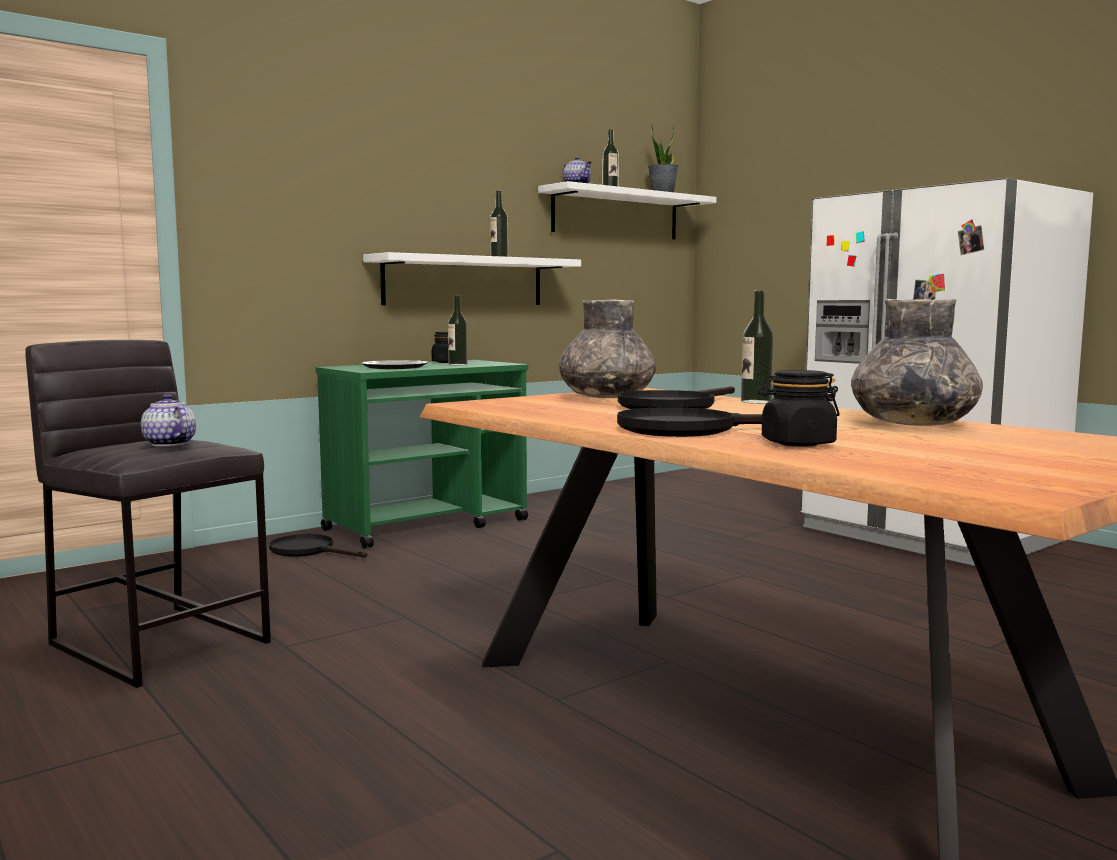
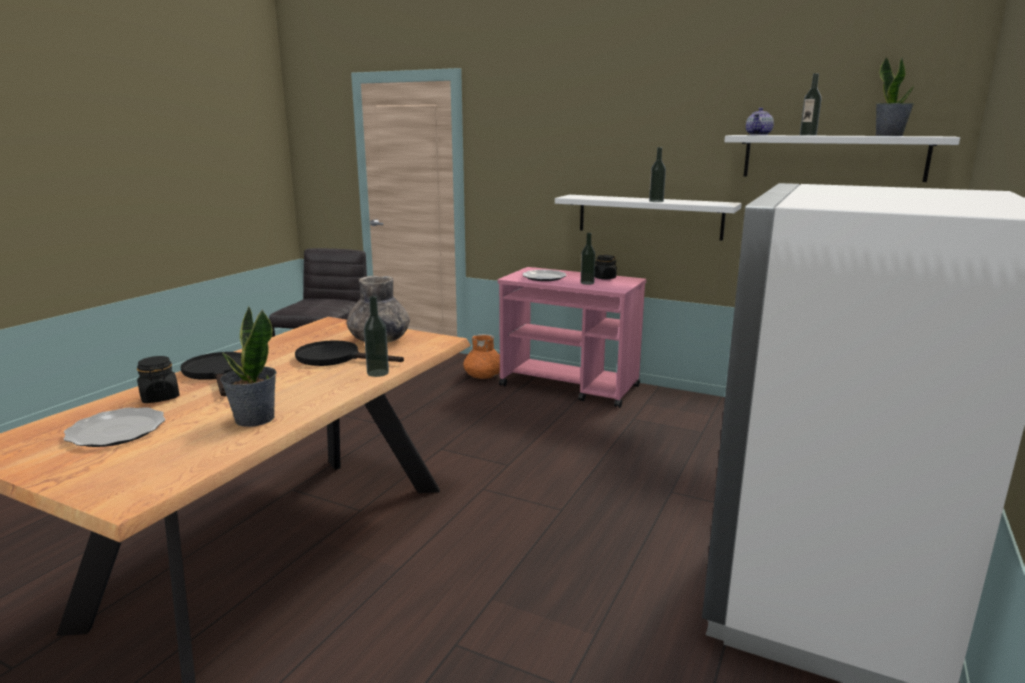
camera: 65 degrees right, 10 degrees up
teapot [141,394,196,447] -> none
black frying pan [269,534,367,558] -> orange vase [463,334,500,379]
green cart [315,360,528,549] -> pink cart [498,267,646,408]
grey vase [851,299,983,426] -> potted plant [220,306,277,427]
none -> plate [64,407,166,447]

